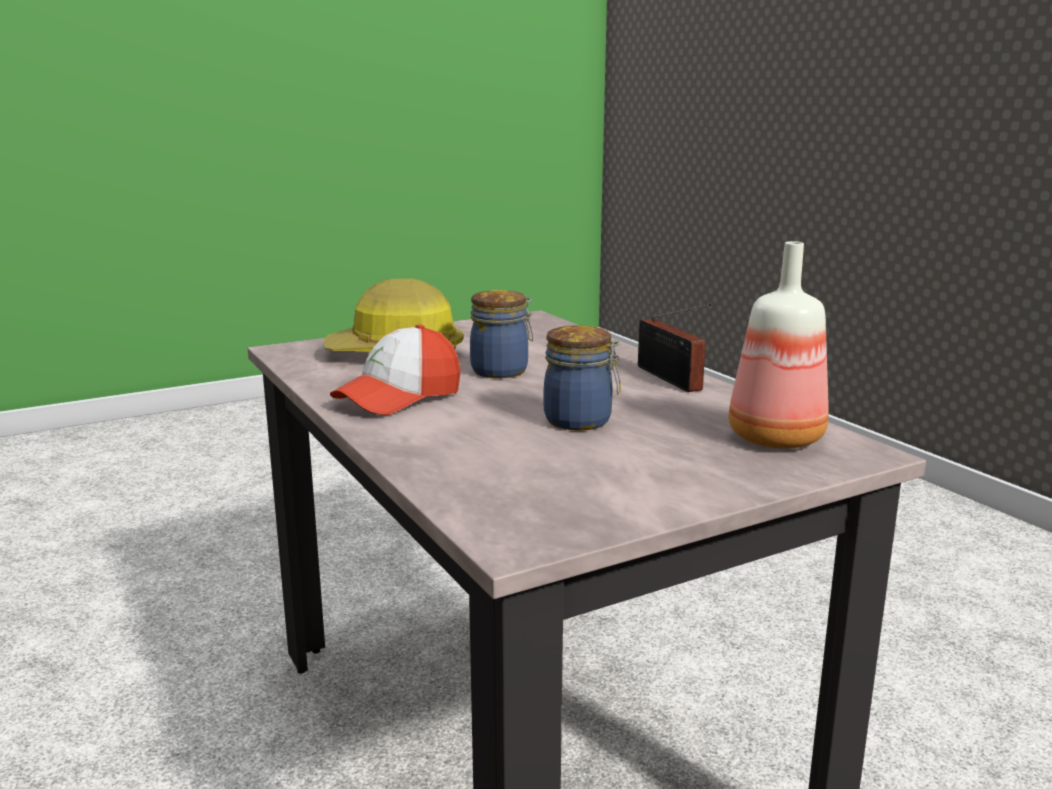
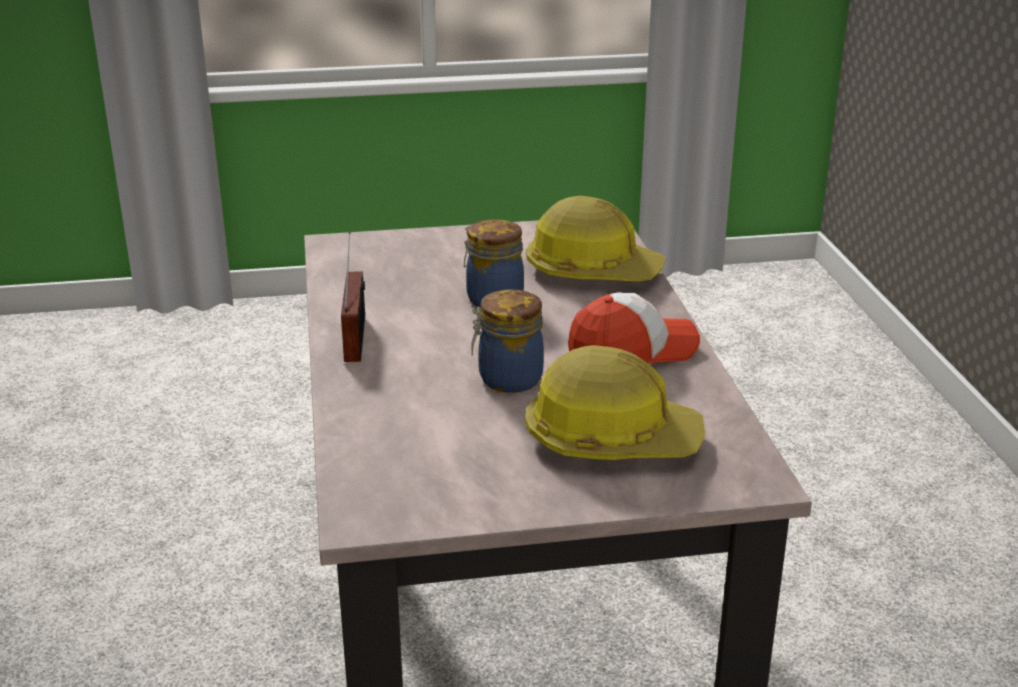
camera: 160 degrees left, 10 degrees up
bottle [729,241,829,449] -> none
none -> hard hat [526,196,666,281]

